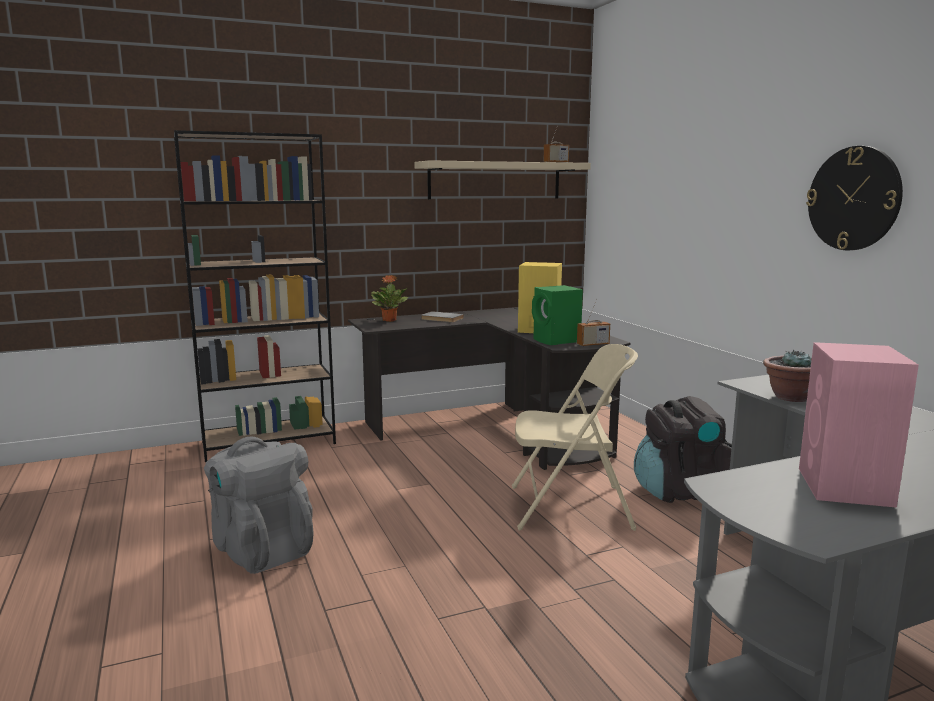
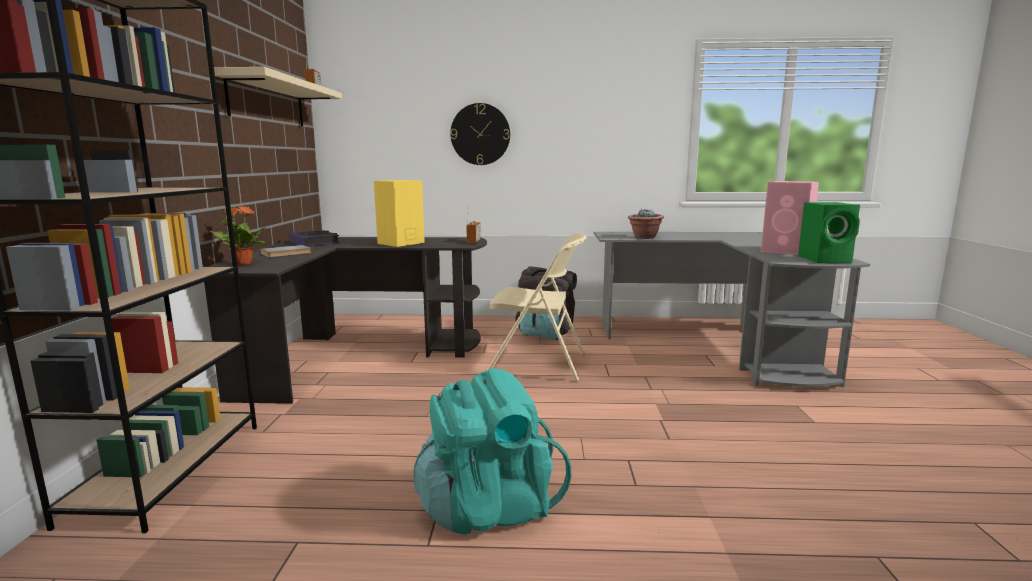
camera: 65 degrees left, 0 degrees up
grey backpack [204,437,314,574] -> turquoise backpack [413,368,572,535]
beige chair [512,344,638,531] -> beige chair turned 75 degrees clockwise [487,233,587,382]
green speaker [532,285,583,345] -> green speaker moved to [798,202,860,263]
wall clock [806,146,903,250] -> wall clock moved to [450,103,510,165]
none -> book [289,230,339,246]

